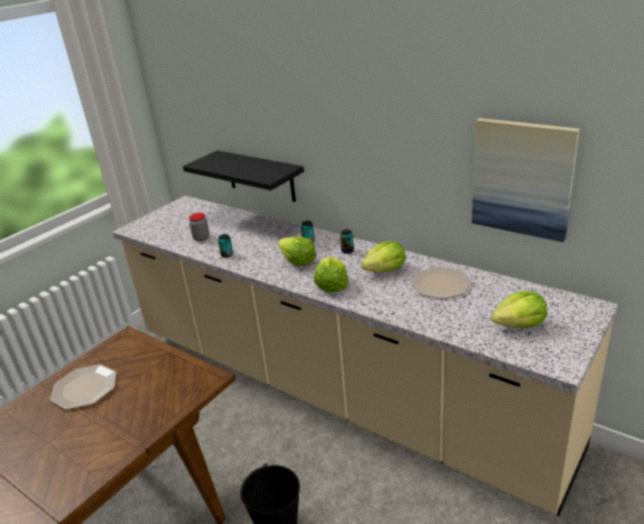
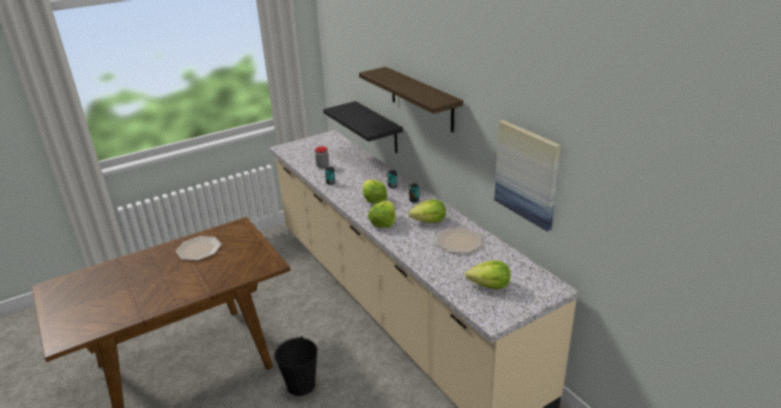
camera: 20 degrees right, 0 degrees up
none -> shelf [359,67,463,132]

